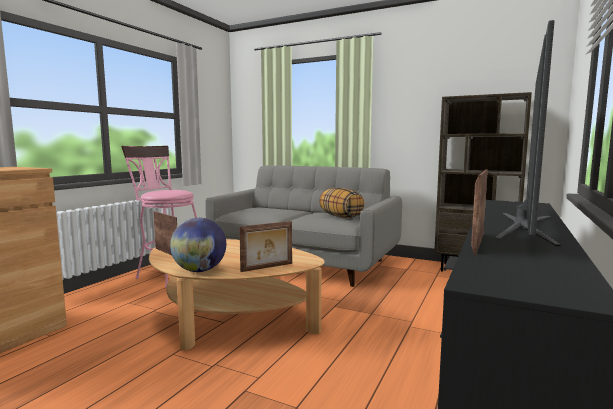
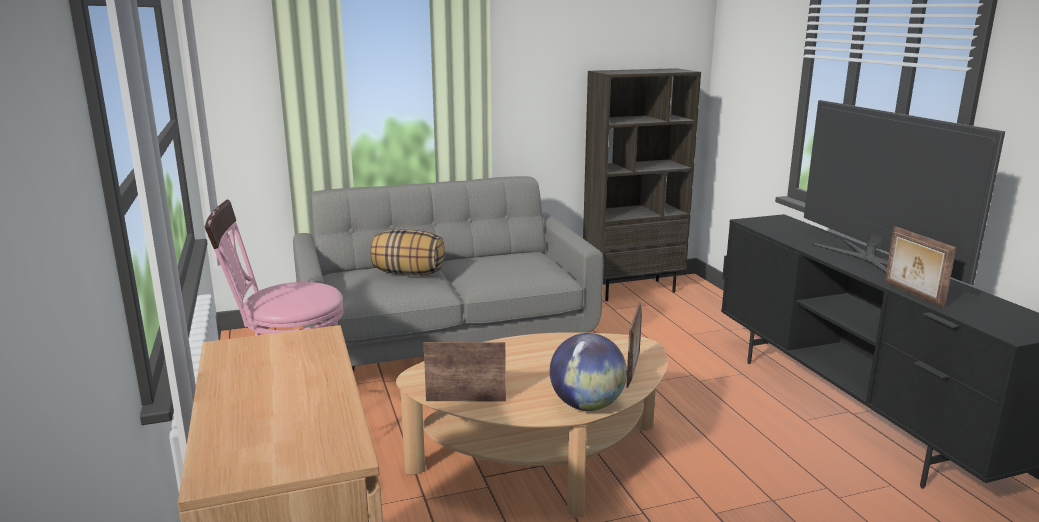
camera: 45 degrees left, 10 degrees up
pillow [320,187,364,218] -> pillow moved to [371,229,445,275]

